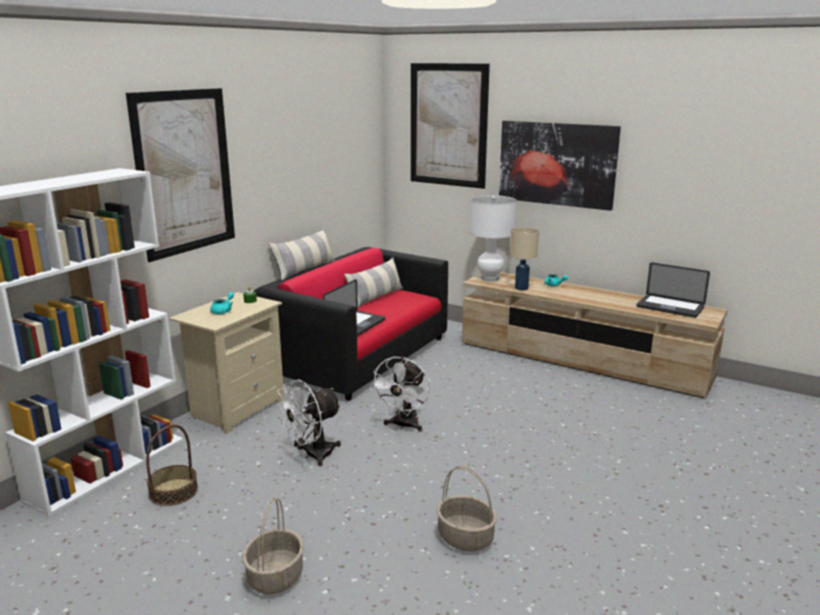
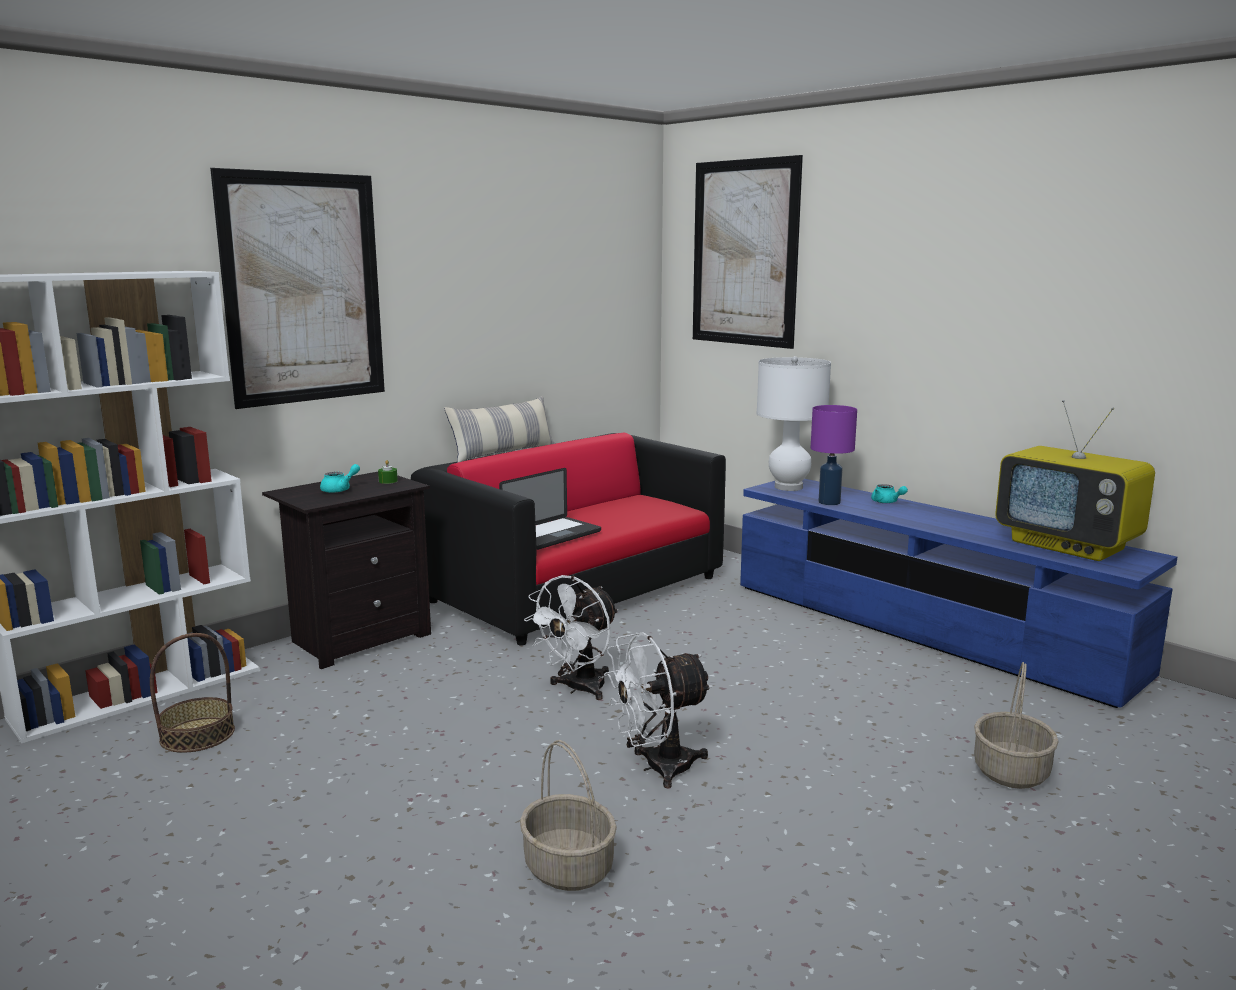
camera: 15 degrees right, 5 degrees down
beige nightstand [169,292,284,434] -> black nightstand [262,472,431,669]
basket [242,498,304,594] -> basket moved to [974,662,1059,789]
white fan [276,380,342,466] -> white fan moved to [604,632,713,788]
pillow [344,257,403,308] -> none
beige tv stand [462,272,728,398] -> blue tv stand [740,479,1177,708]
picture [499,121,621,211] -> none
beige table lamp [510,227,539,290] -> purple table lamp [811,405,857,505]
laptop [636,262,710,318] -> television [995,400,1155,561]

